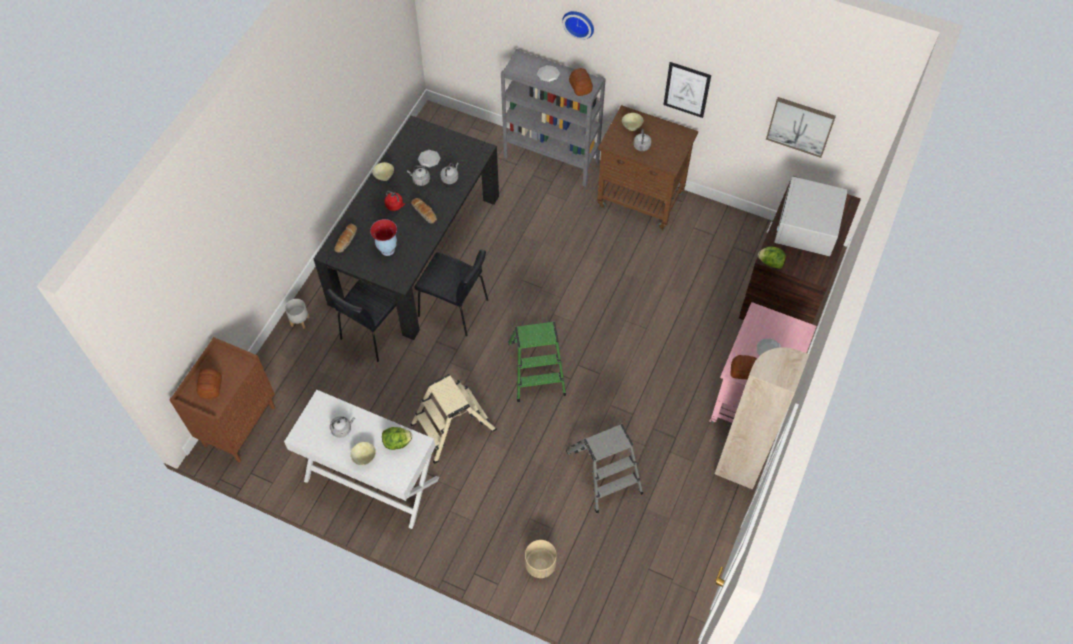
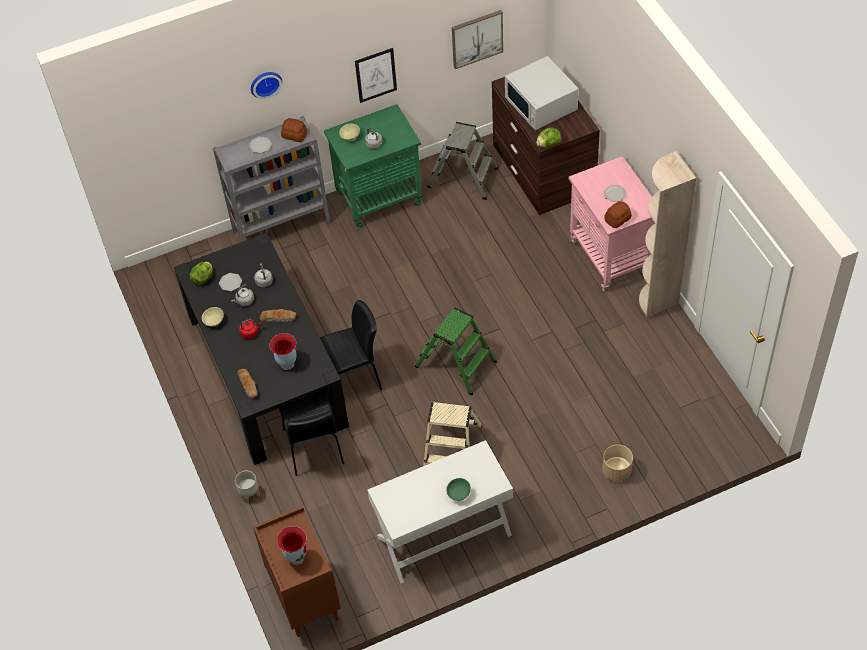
camera: 45 degrees left, 5 degrees down
bread [197,368,222,399] -> vase [277,526,307,565]
grey kettle [330,416,355,438] -> none
beige bowl [350,442,376,465] -> green bowl [446,478,471,501]
lettuce [382,427,412,450] -> lettuce moved to [190,262,213,285]
grey step ladder [566,424,643,513] -> grey step ladder moved to [427,122,499,200]
brown cart [597,105,698,230] -> green cart [324,104,422,228]

